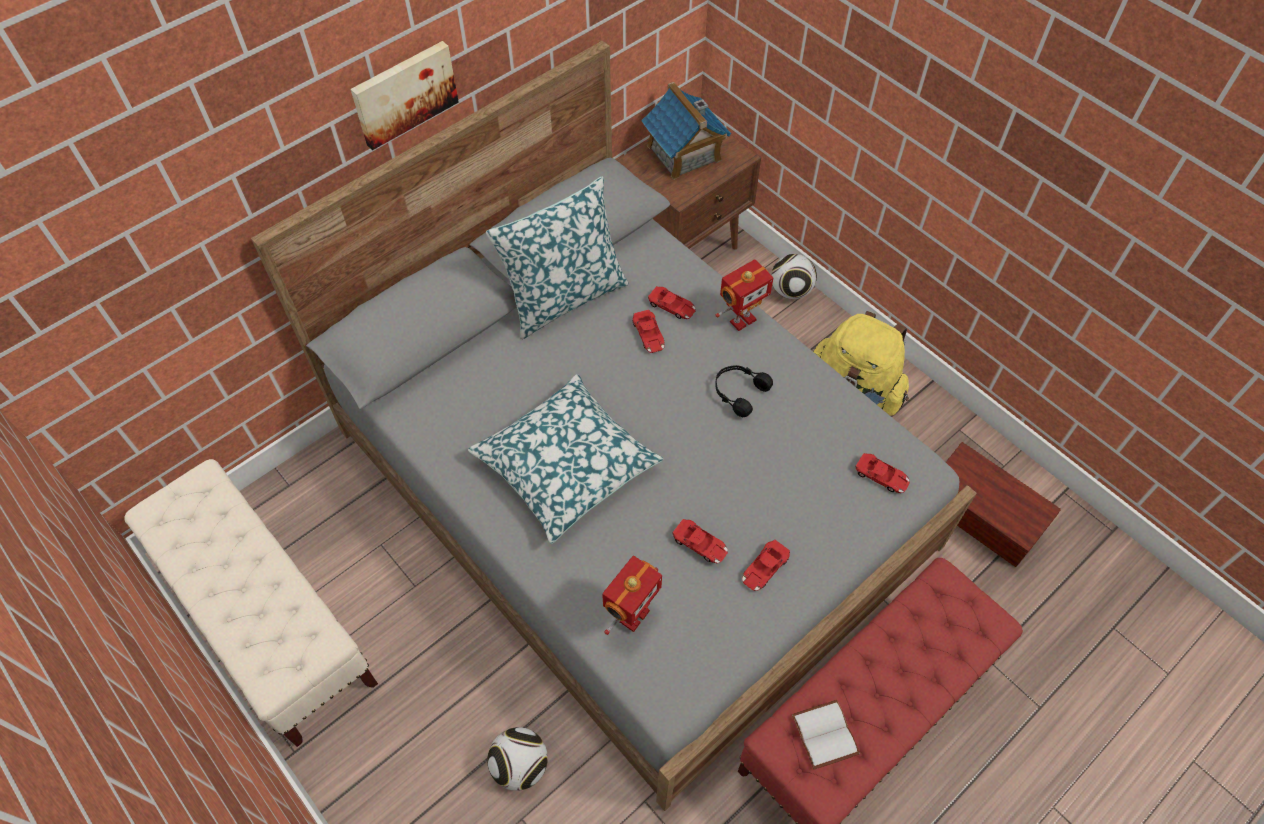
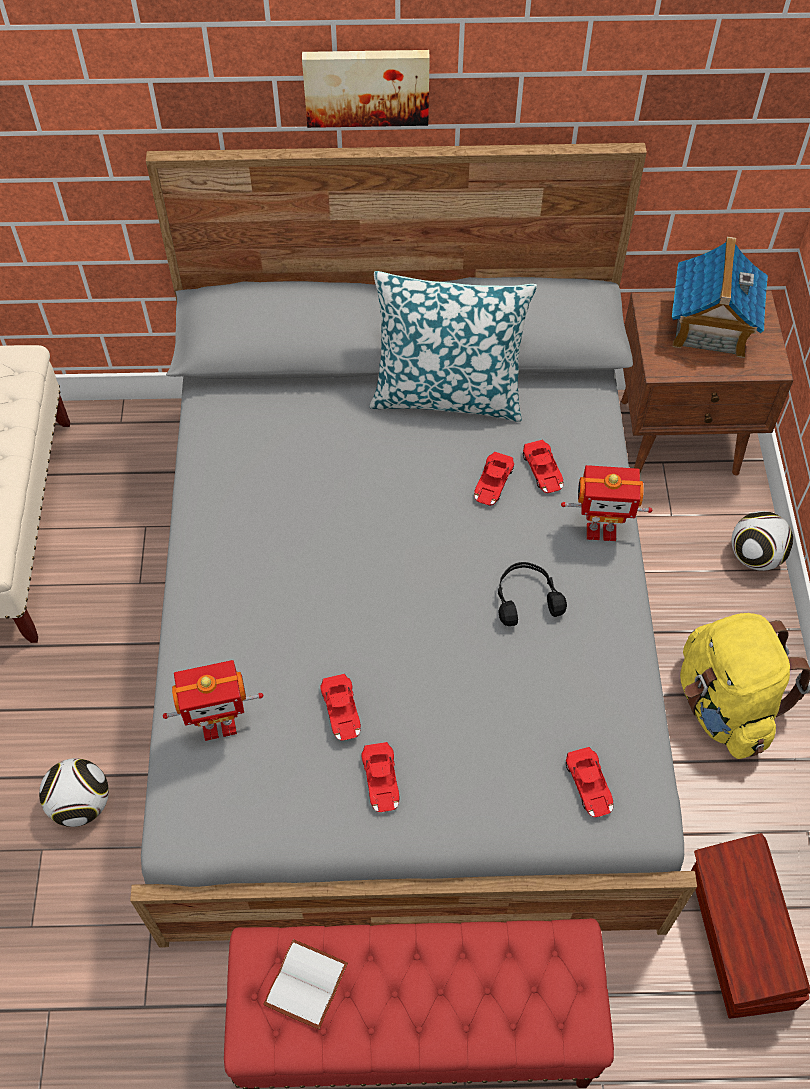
camera: 40 degrees right, 0 degrees up
pillow [468,374,663,544] -> none
red toy car [742,540,790,591] -> red toy car turned 90 degrees counterclockwise [361,742,400,812]

